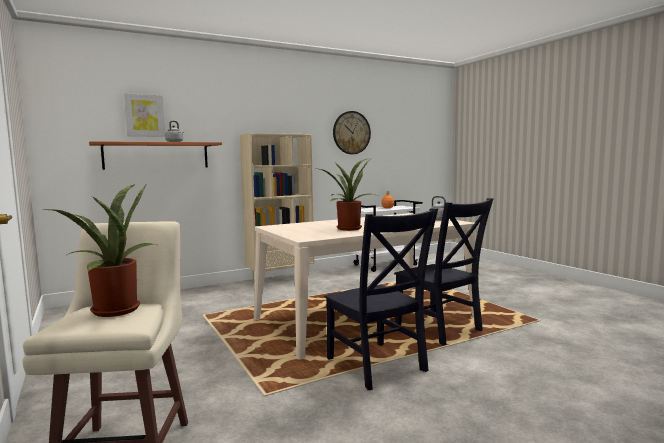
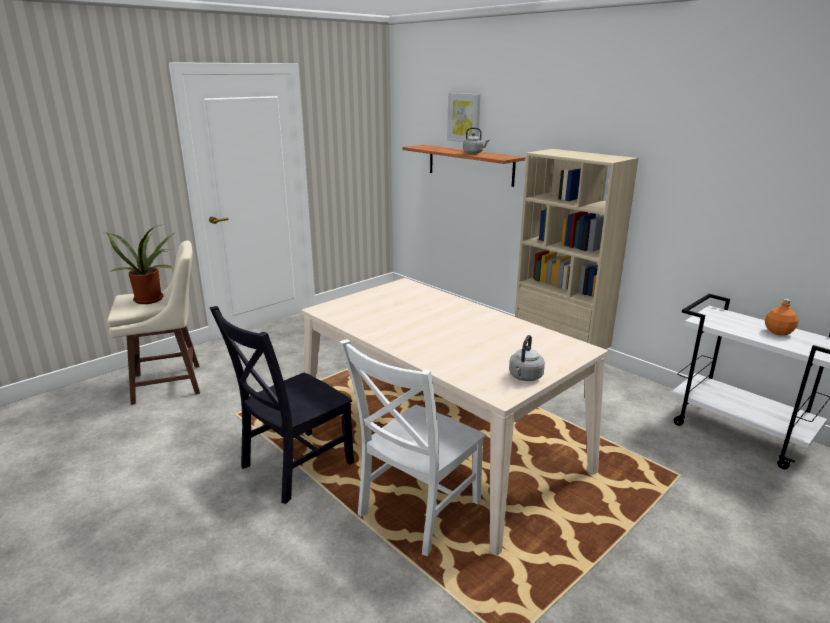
camera: 75 degrees right, 15 degrees up
potted plant [320,158,375,231] -> none
wall clock [333,111,371,154] -> none
black chair [394,198,494,345] -> white chair [339,339,486,556]

